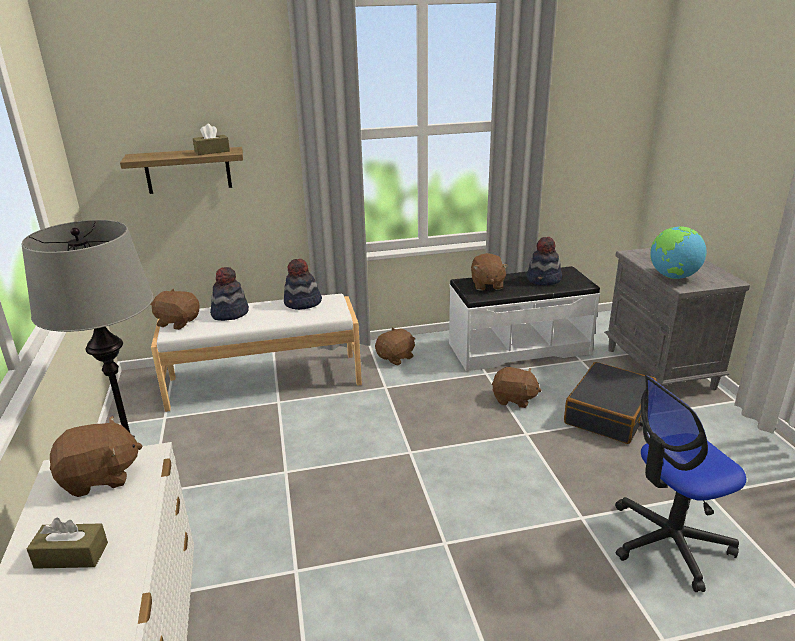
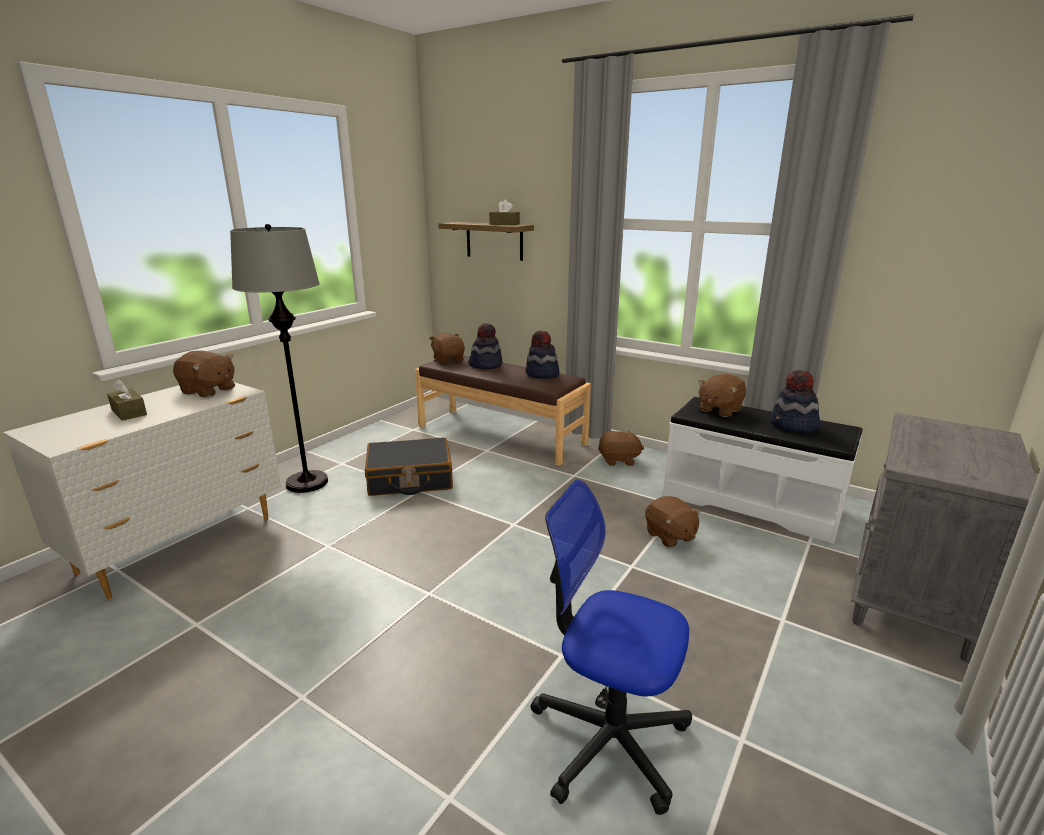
camera: 45 degrees right, 5 degrees down
white bench [151,294,362,412] -> brown bench [415,355,591,466]
black suitcase [564,362,657,444] -> black suitcase moved to [365,437,453,496]
globe [650,226,706,279] -> none

